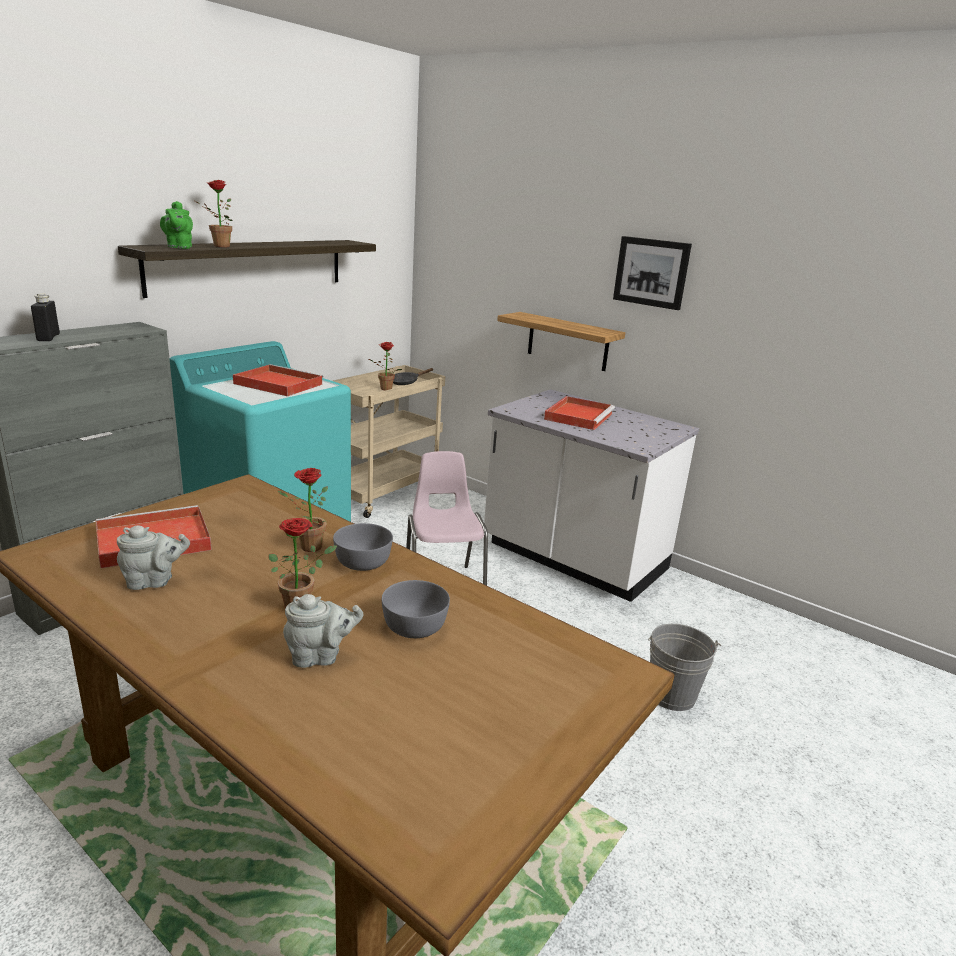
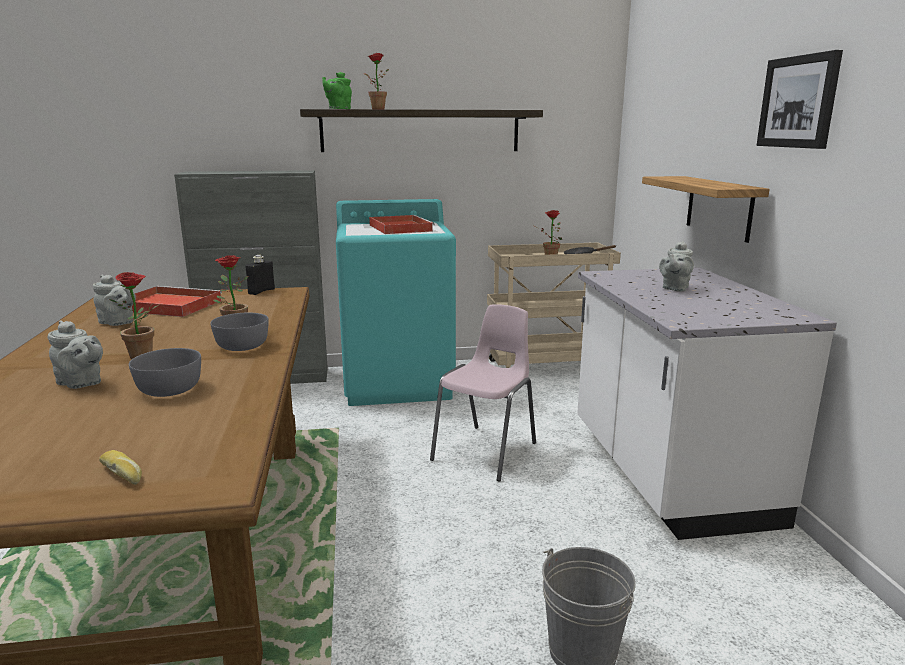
camera: 45 degrees right, 5 degrees down
black bottle [31,293,60,341] -> black bottle moved to [245,255,275,295]
red tray [544,396,615,430] -> grey teapot [659,241,694,292]
none -> bread [99,450,142,485]

